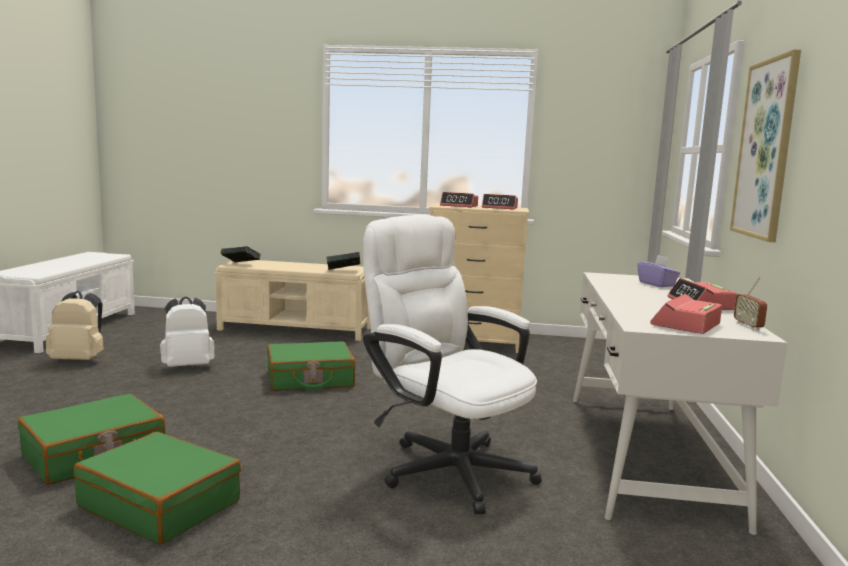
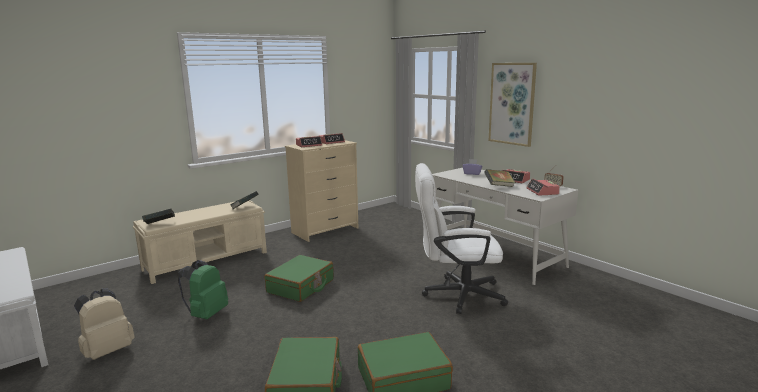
camera: 45 degrees left, 5 degrees up
white backpack [160,296,215,367] -> green backpack [178,260,228,319]
none -> book [484,169,515,187]

